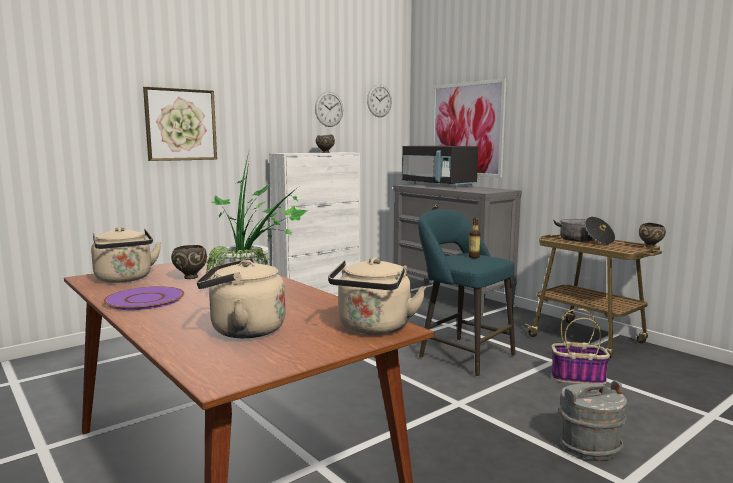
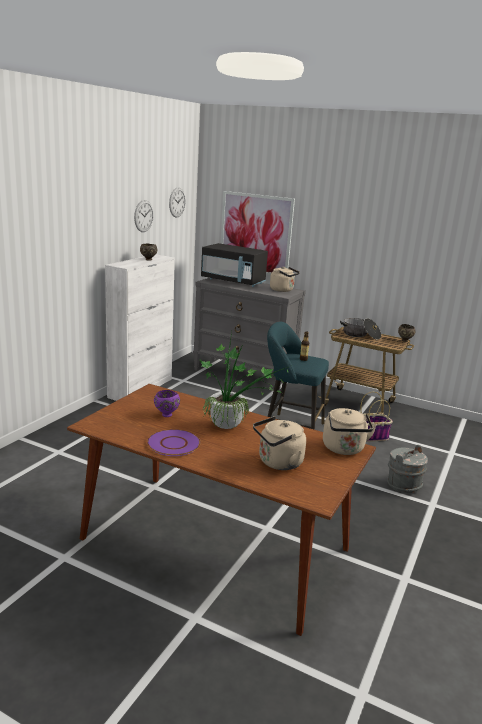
camera: 25 degrees left, 10 degrees up
beige kettle [91,227,161,283] -> beige kettle moved to [270,267,300,292]
picture [143,87,217,161] -> none
brown bowl [171,245,207,279] -> purple bowl [154,390,180,417]

